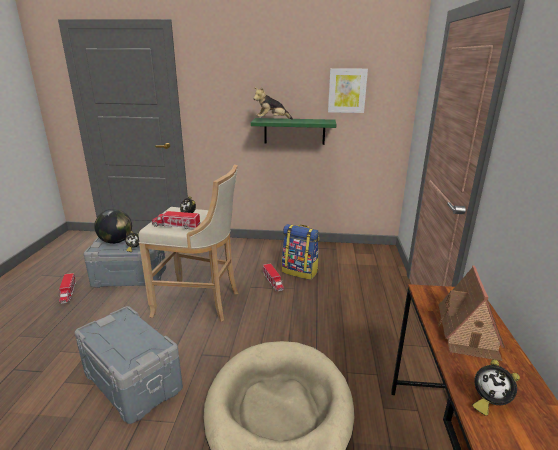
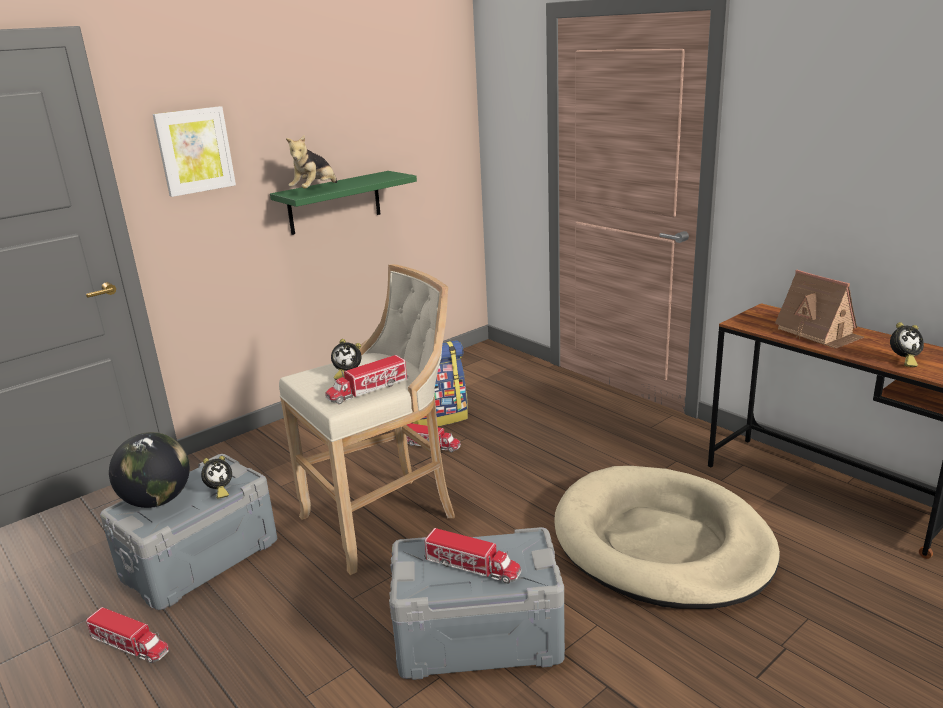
camera: 45 degrees left, 0 degrees up
picture [328,68,368,113] -> picture moved to [152,106,236,197]
none -> toy truck [424,528,521,584]

